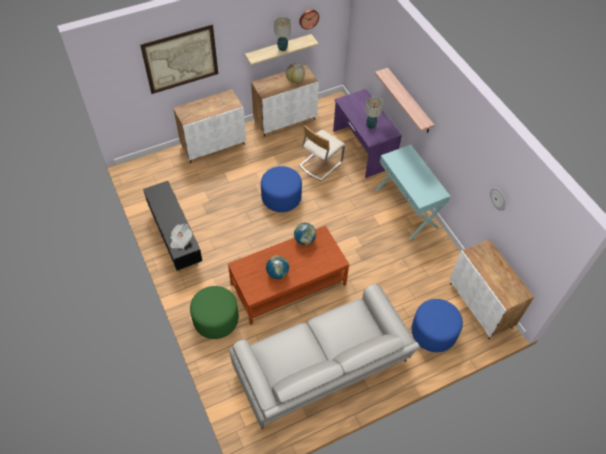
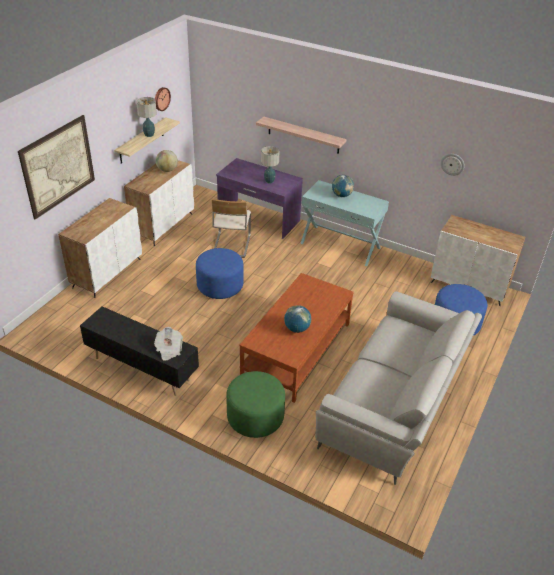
camera: 35 degrees left, 15 degrees down
globe [294,223,316,245] -> globe moved to [332,175,354,197]

